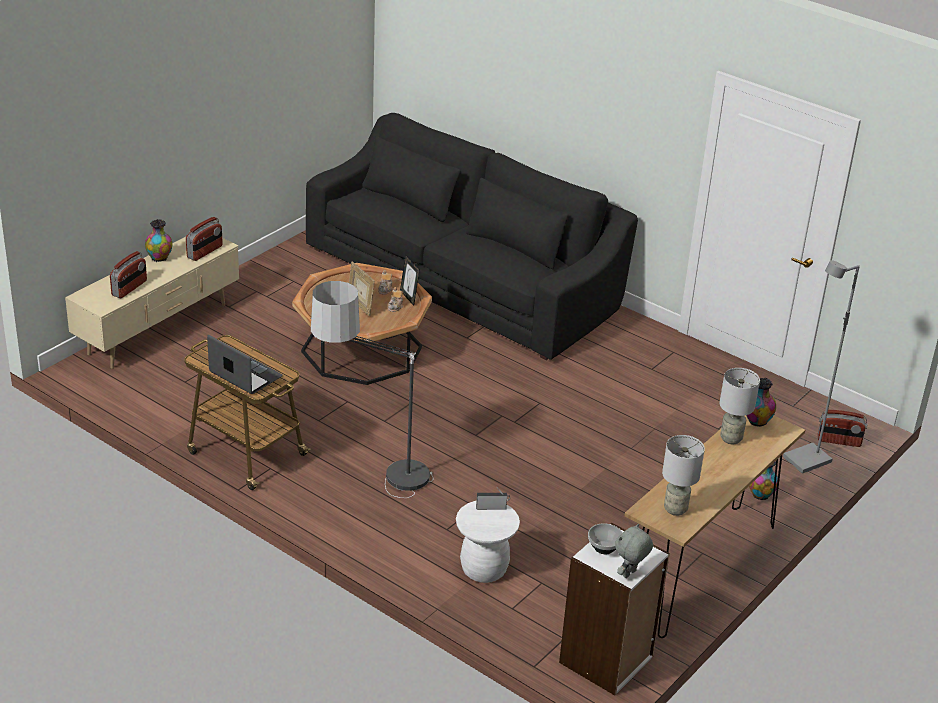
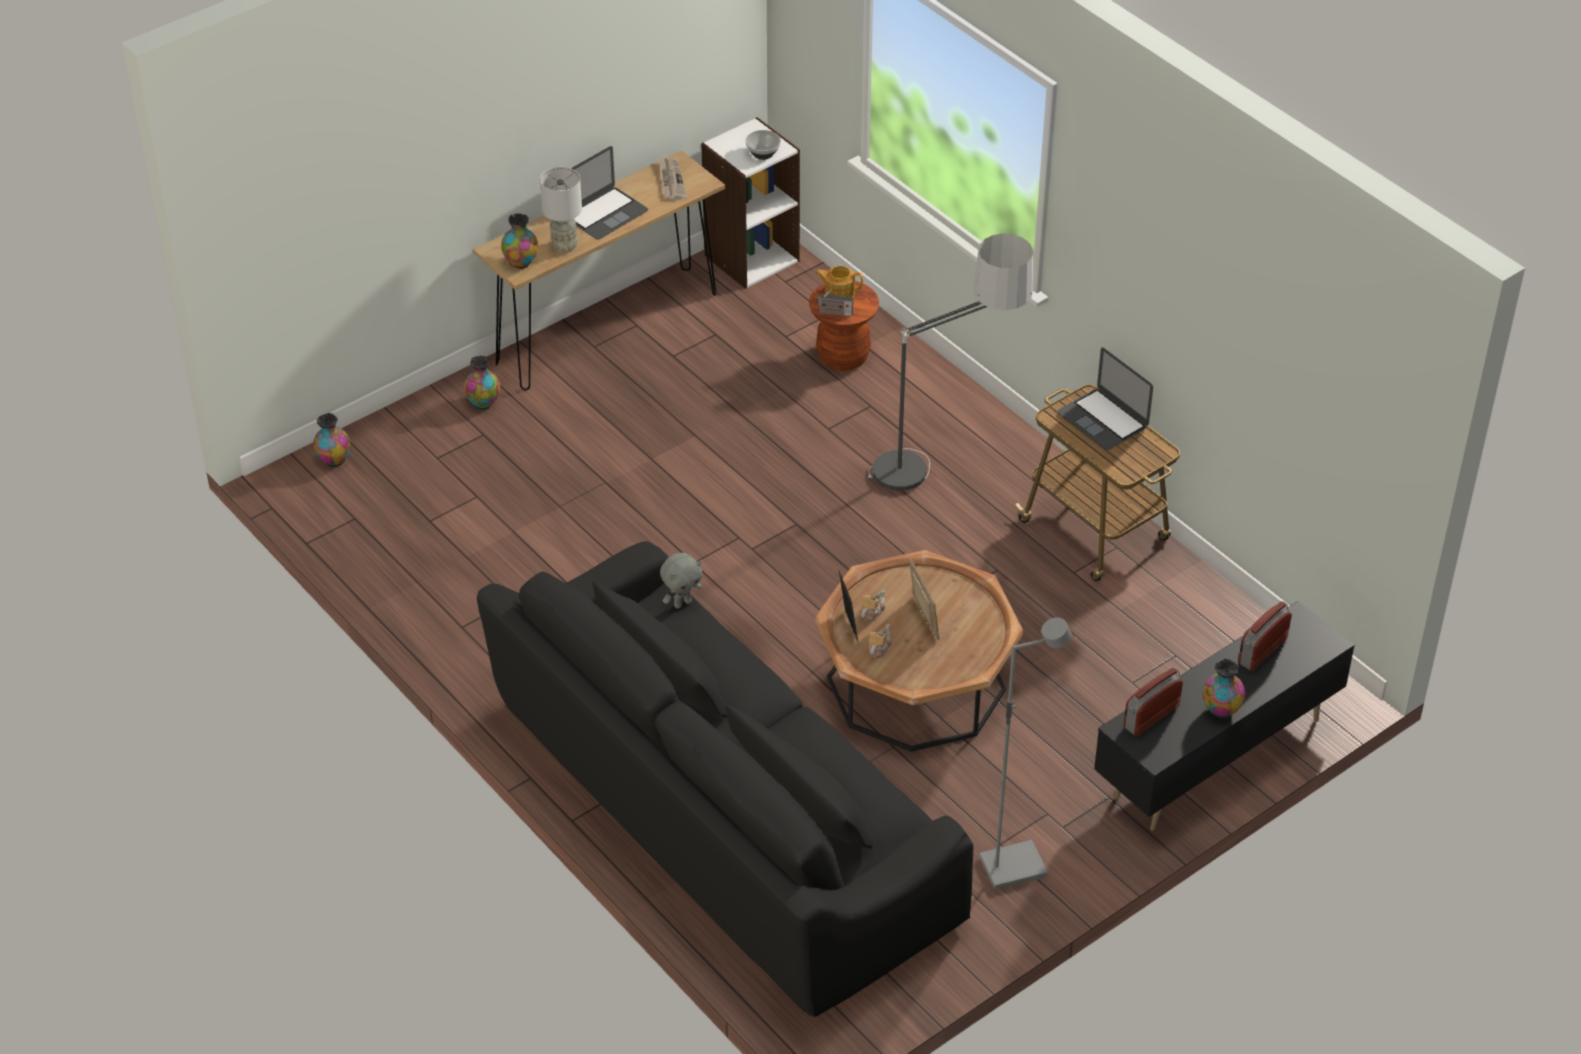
camera: 165 degrees left, 10 degrees up
beige tv stand [65,237,239,369] -> black tv stand [1094,601,1355,831]
white stool [456,501,520,583] -> brown stool [809,281,879,371]
grey plush toy [615,523,653,578] -> grey plush toy moved to [660,553,702,608]
grey table lamp [662,435,705,516] -> newspaper [659,158,687,201]
grey floor lamp [783,260,860,474] -> grey floor lamp moved to [979,617,1072,890]
radio [818,410,867,447] -> vase [313,413,351,467]
none -> laptop [572,146,648,240]
none -> teapot [816,266,863,298]

